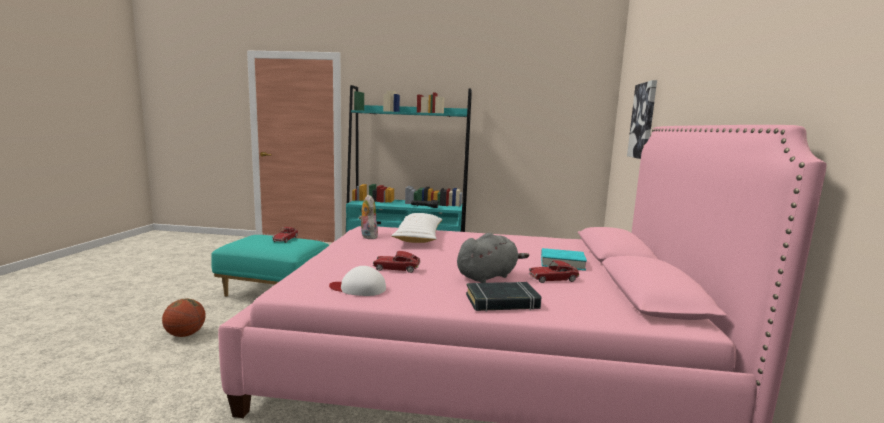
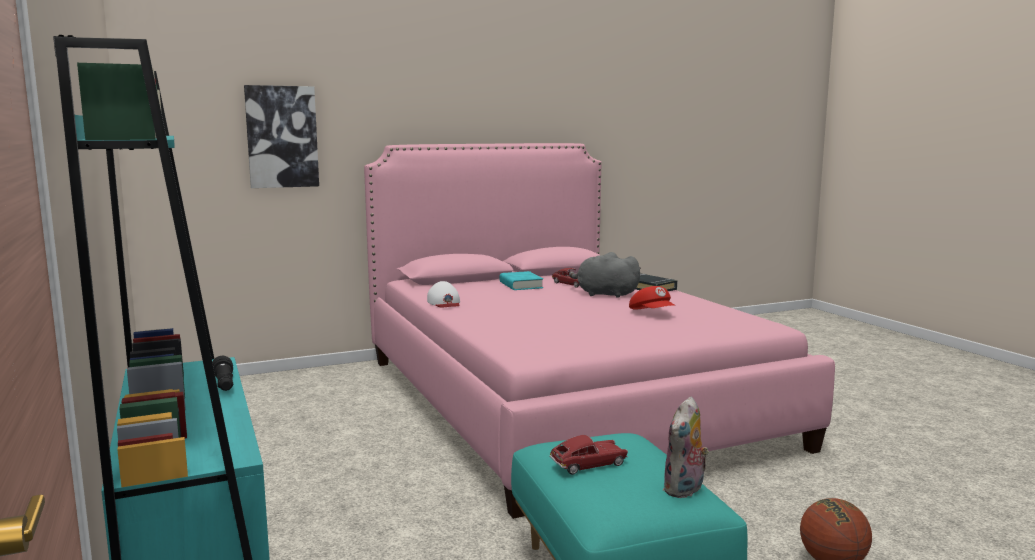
camera: 120 degrees left, 0 degrees up
white cap [329,266,386,296] -> white cap moved to [427,281,460,308]
plush toy [359,195,378,239] -> plush toy moved to [663,397,709,498]
toy car [373,251,421,273] -> red cap [629,286,675,309]
white pillow [391,213,442,243] -> none

